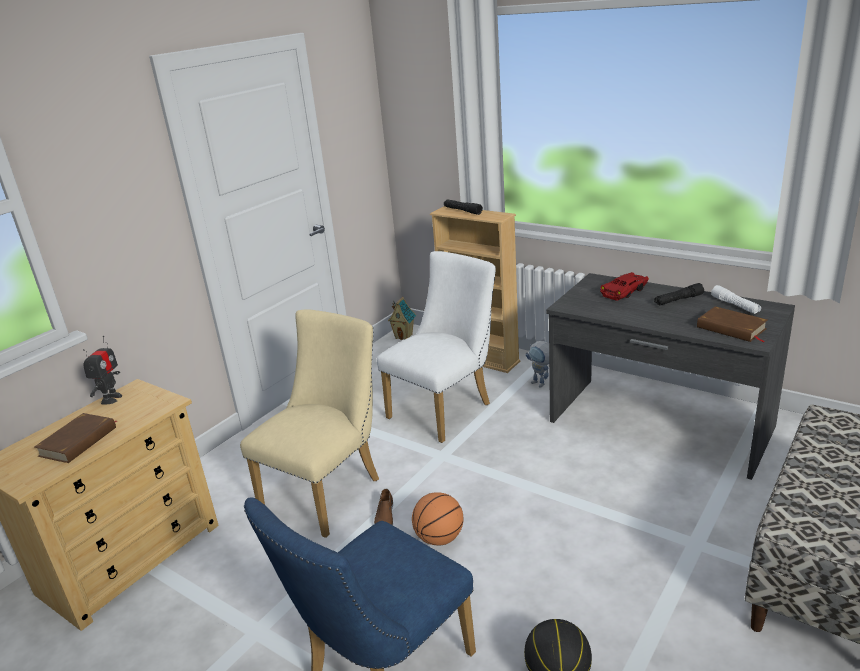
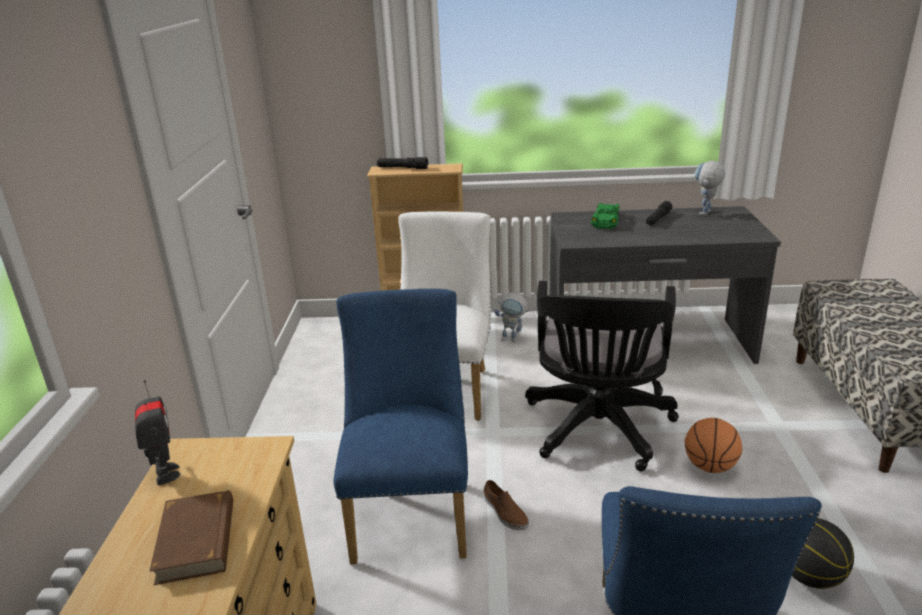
camera: 35 degrees left, 0 degrees up
beige chair [240,309,379,538] -> blue chair [334,289,468,565]
toy house [388,297,416,340] -> none
basketball [412,492,464,545] -> basketball moved to [685,418,742,473]
red toy car [600,272,649,301] -> green toy car [590,203,620,229]
brown book [697,306,767,342] -> none
white flashlight [711,285,761,314] -> toy robot [695,161,725,215]
none -> black office chair [525,281,679,471]

